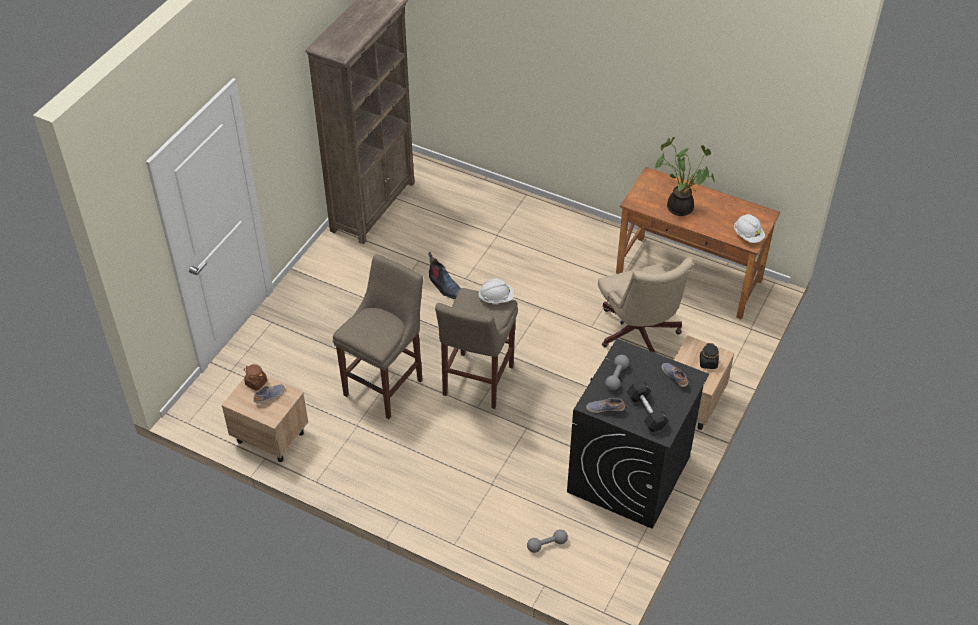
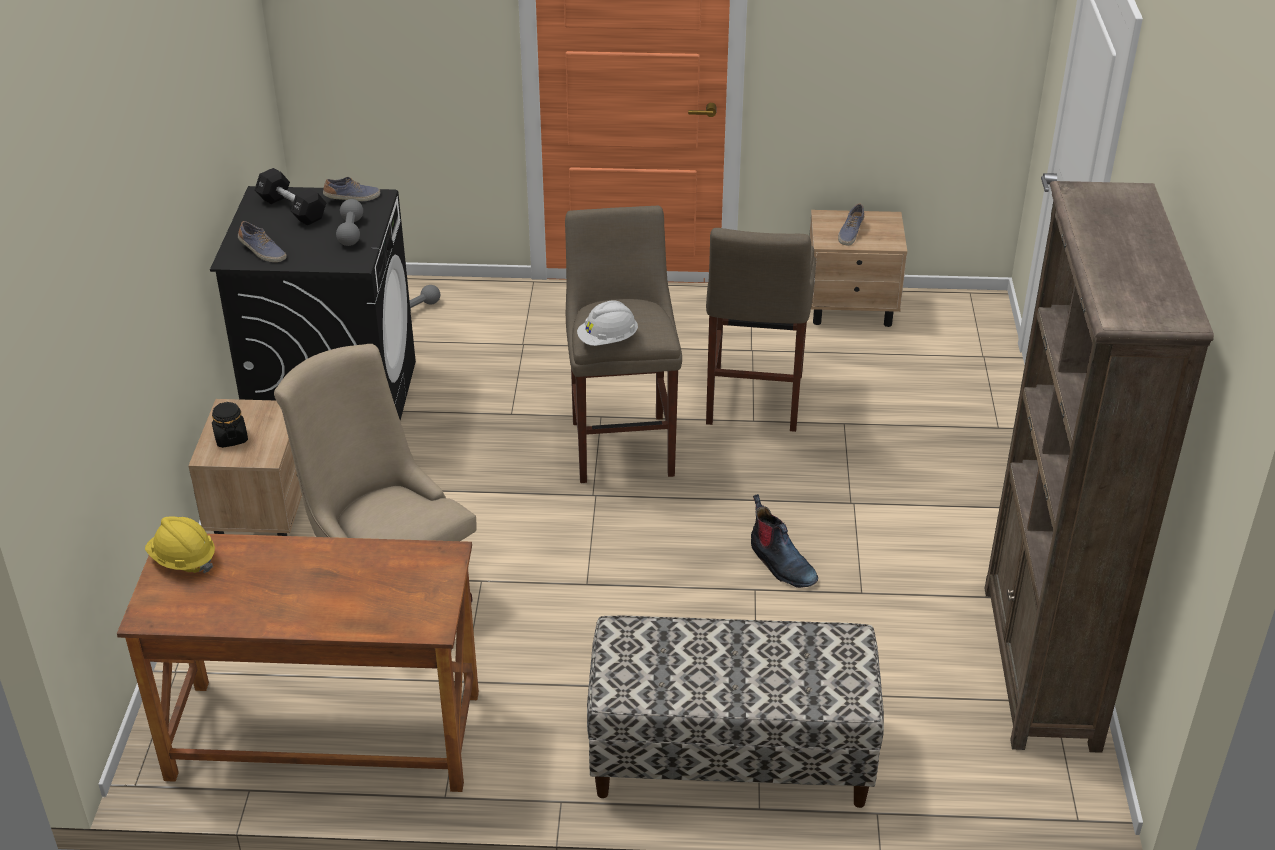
camera: 155 degrees right, 10 degrees down
brown jar [244,364,267,391] -> none
boot [428,252,460,299] -> boot turned 150 degrees counterclockwise [751,494,818,588]
potted plant [655,137,715,216] -> none
white hard hat [734,214,765,243] -> yellow hard hat [145,516,215,573]
none -> bench [587,616,884,808]

